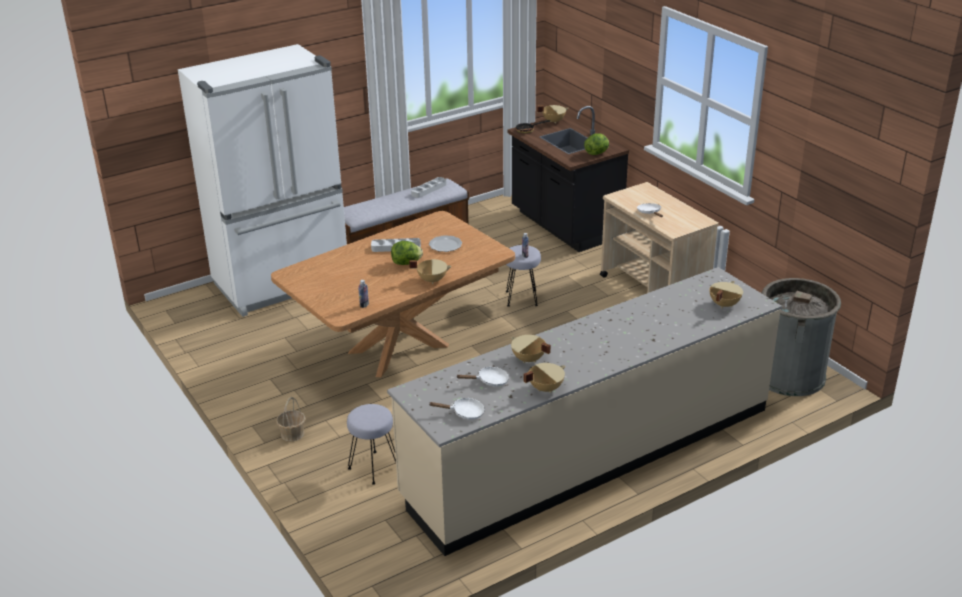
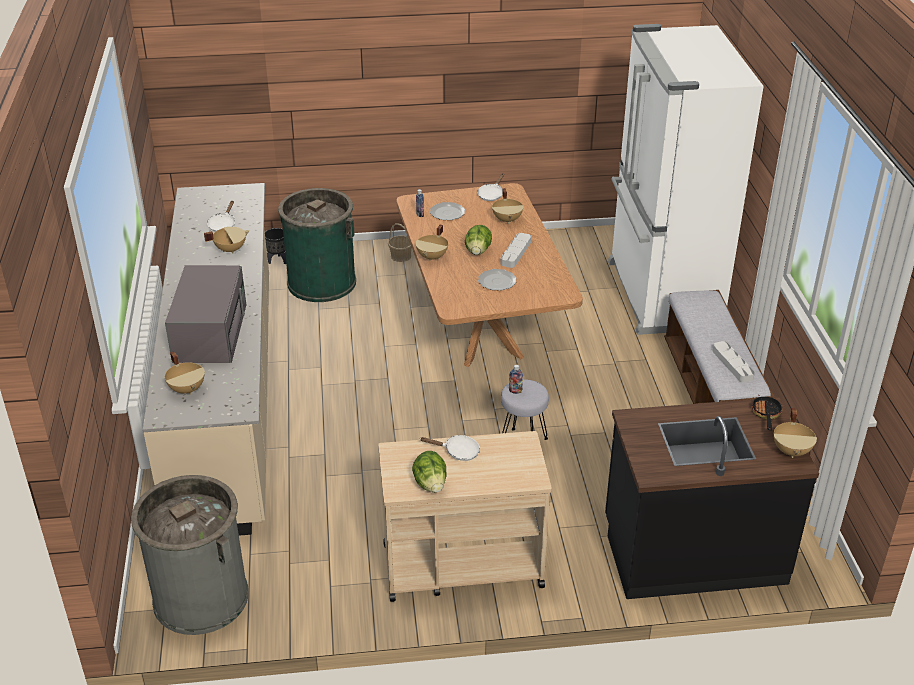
camera: 115 degrees right, 5 degrees up
grey stool [347,404,396,485] -> green trash can [278,188,356,302]
white frying pan [430,398,485,420] -> white frying pan moved to [478,173,504,201]
beige cooking pot [524,363,565,393] -> beige cooking pot moved to [492,188,524,224]
lettuce [584,133,609,155] -> lettuce moved to [412,451,447,493]
none -> grey microwave [165,265,246,363]
none -> black planter [265,228,286,264]
none -> plate [430,202,465,220]

